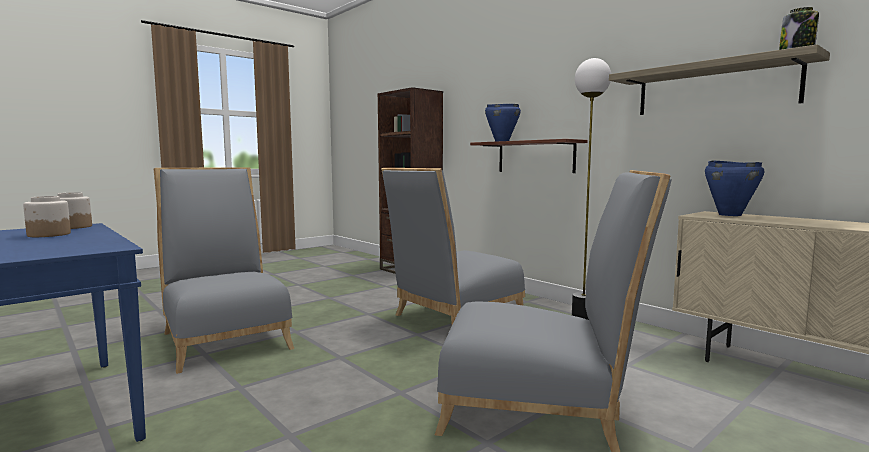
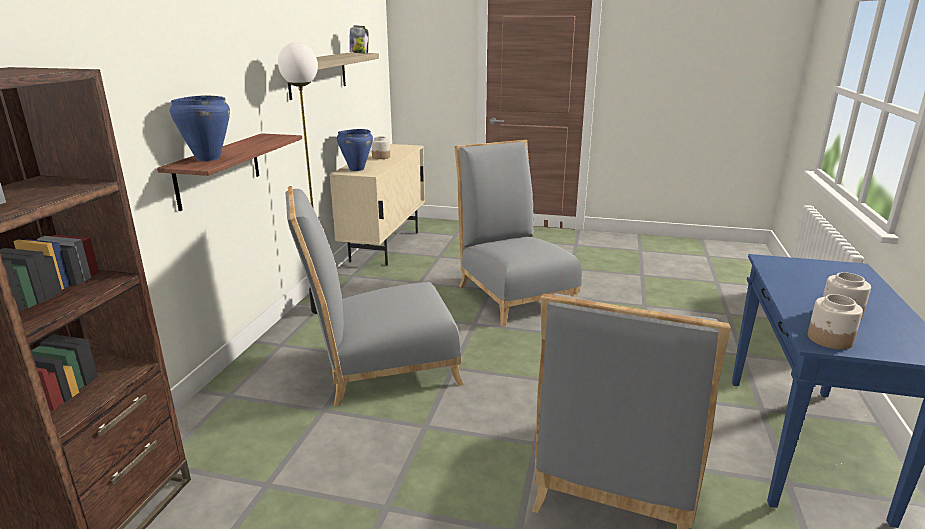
camera: 125 degrees left, 15 degrees up
grey chair [381,168,525,325] -> grey chair turned 150 degrees clockwise [286,186,464,406]
none -> jar [371,136,390,159]

